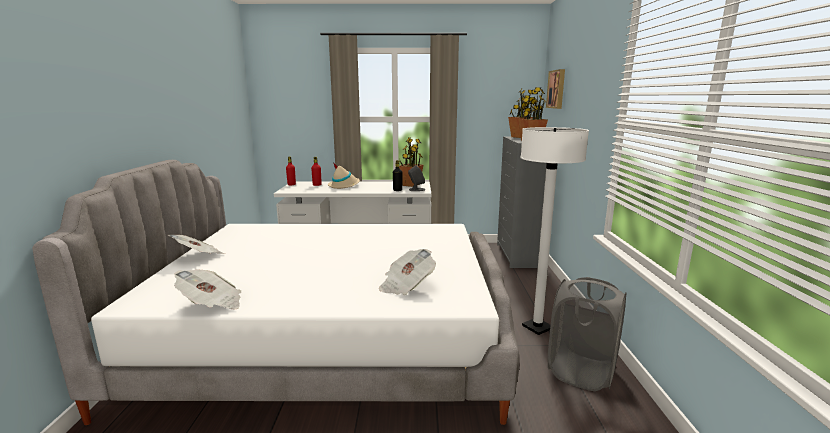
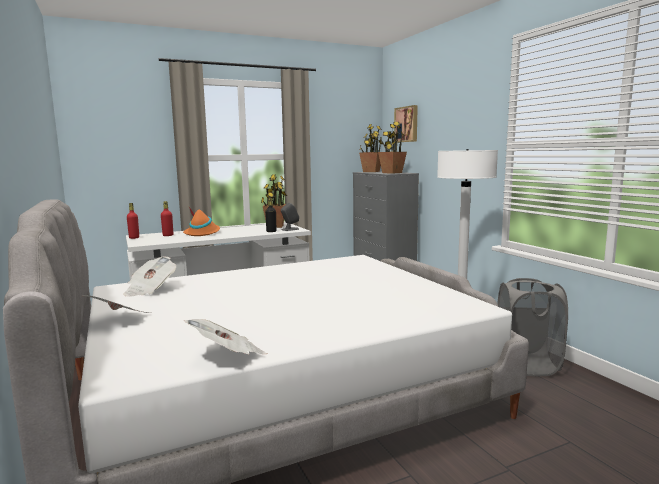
camera: 25 degrees left, 5 degrees down
beige hat [328,164,360,189] -> orange hat [183,207,220,236]
newspaper [379,249,436,295] -> newspaper moved to [123,256,176,297]

